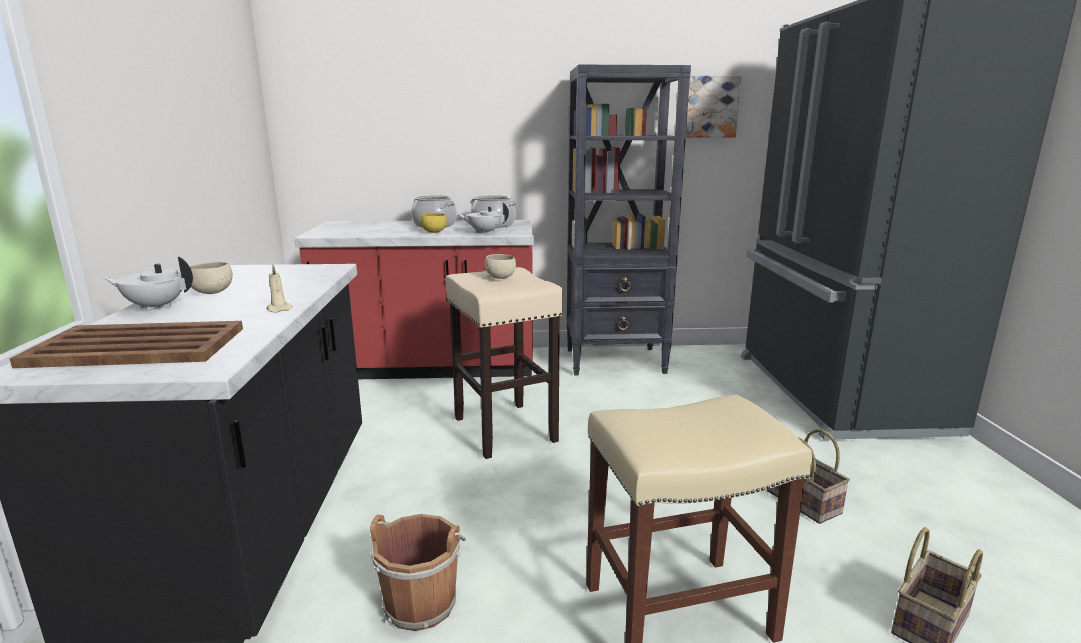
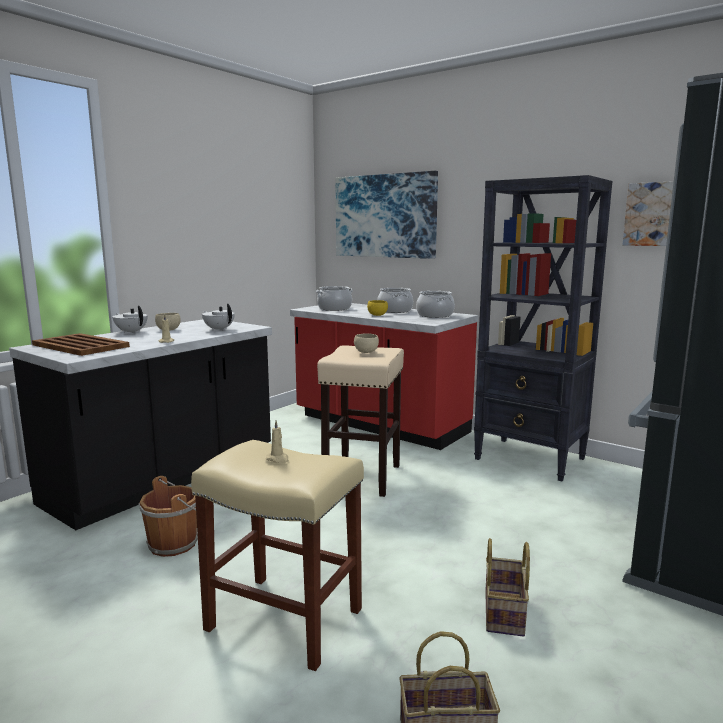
camera: 40 degrees right, 5 degrees down
white teapot [458,203,509,234] -> white teapot moved to [202,304,235,331]
none -> beige candle [266,421,289,463]
none -> cooking pot [316,286,353,311]
none -> picture [335,171,438,259]

